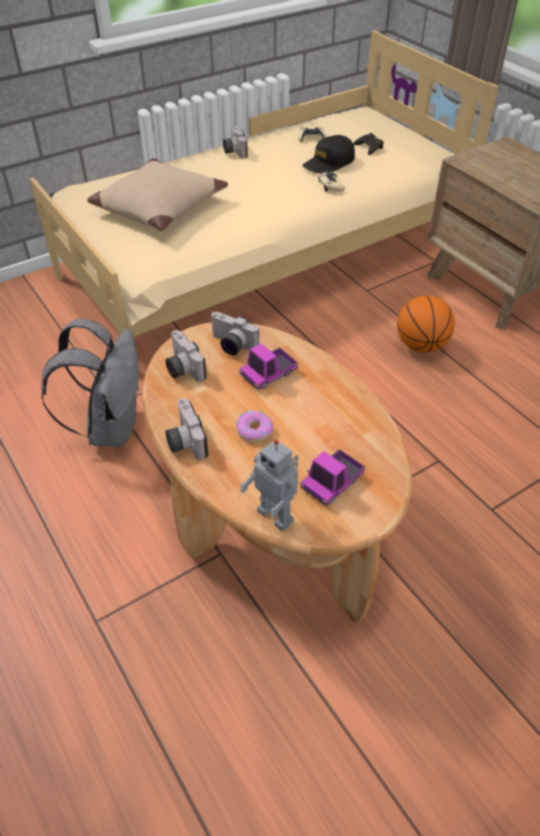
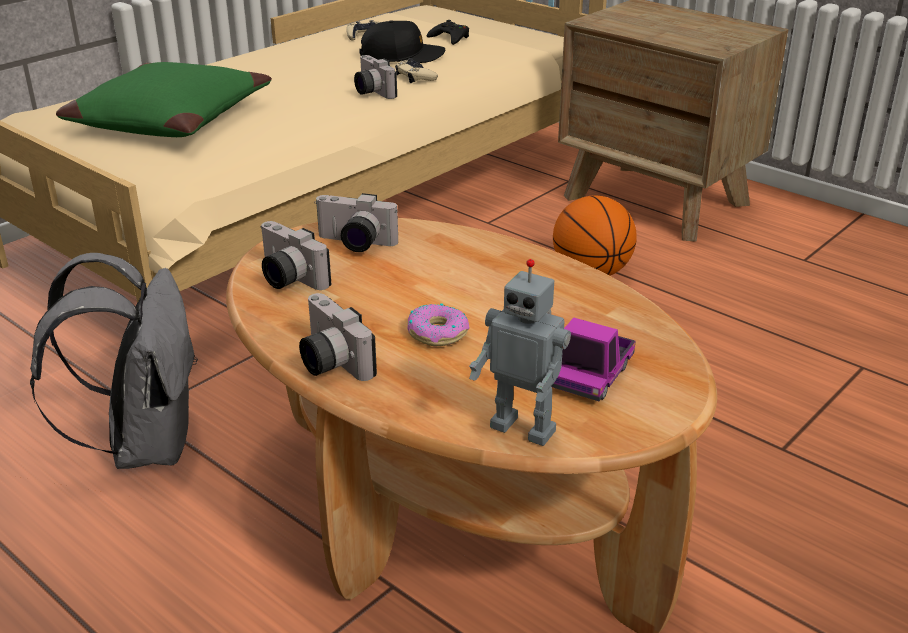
camera: 15 degrees left, 15 degrees down
beige pillow [87,158,228,232] -> green pillow [56,62,272,137]
camera [223,126,248,159] -> camera moved to [354,55,397,99]
toy truck [240,343,298,390] -> none
black cap [303,135,355,174] -> black cap turned 135 degrees counterclockwise [359,20,445,63]

